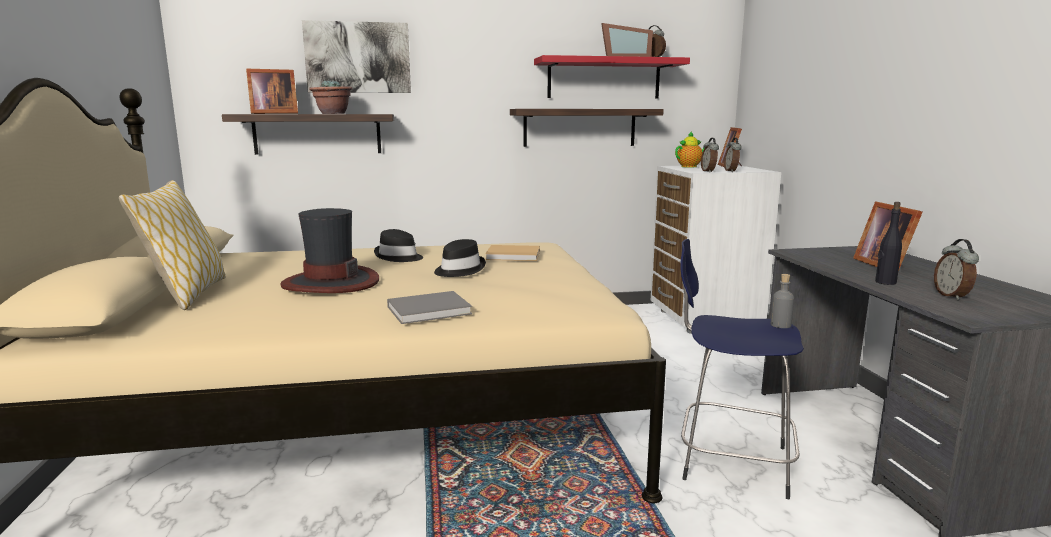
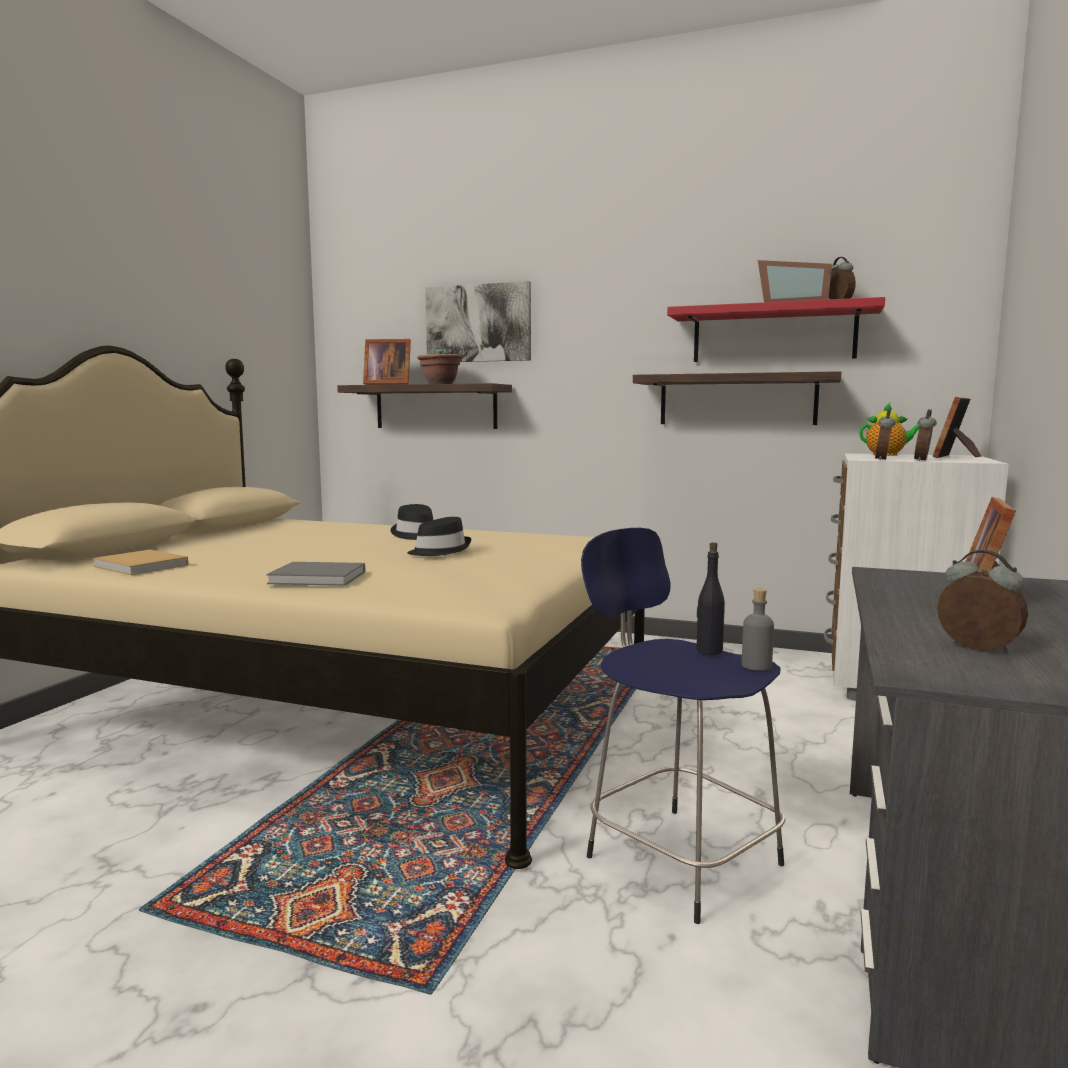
camera: 30 degrees right, 5 degrees down
pillow [119,180,226,310] -> none
hat [280,208,379,293] -> none
beige book [485,245,540,261] -> beige book moved to [93,550,188,575]
black bottle [875,202,902,285] -> black bottle moved to [696,542,725,655]
alarm clock [934,239,979,300] -> alarm clock turned 105 degrees clockwise [937,550,1028,653]

